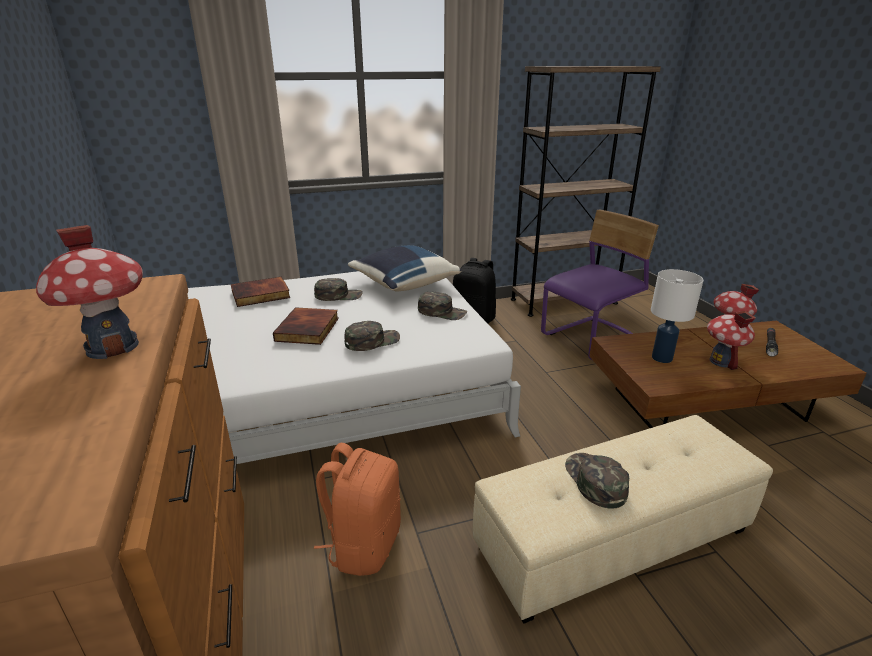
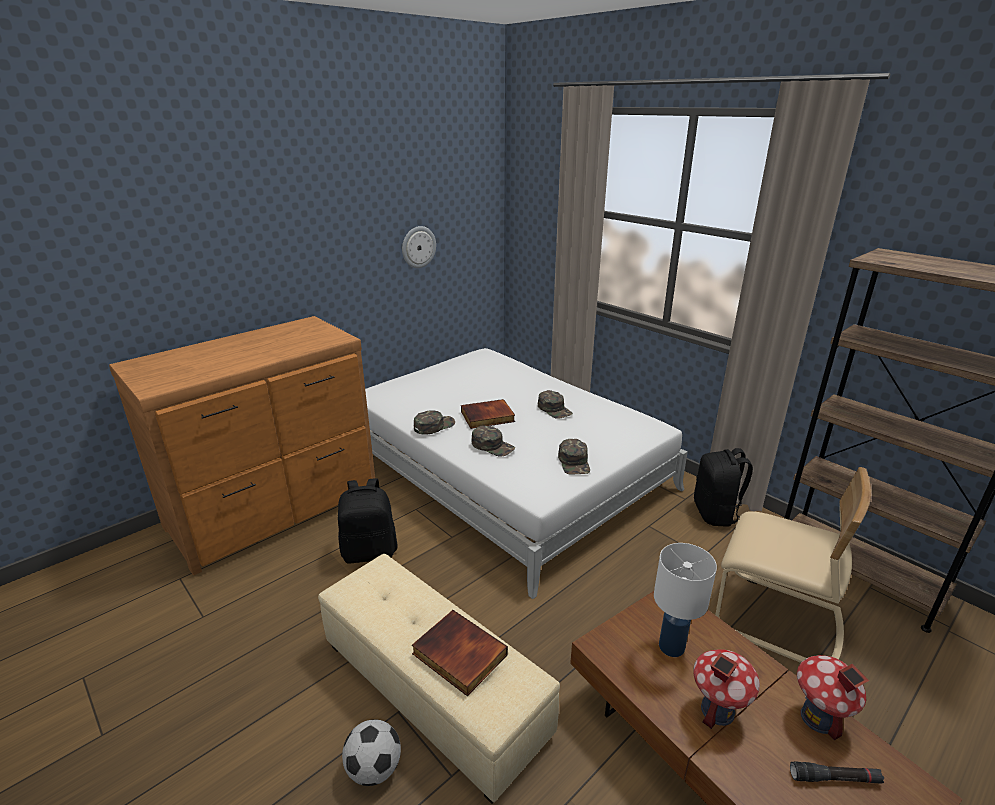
camera: 65 degrees right, 0 degrees up
toy house [36,225,143,359] -> none
book [231,276,290,307] -> book moved to [412,610,508,696]
orange backpack [314,443,401,576] -> black backpack [338,478,398,564]
blue pillow [348,245,461,292] -> none
purple chair [541,209,659,360] -> beige chair [715,467,871,663]
green cap [565,453,629,509] -> green cap moved to [414,410,455,434]
none -> football [342,719,401,786]
none -> wall clock [402,226,436,268]

